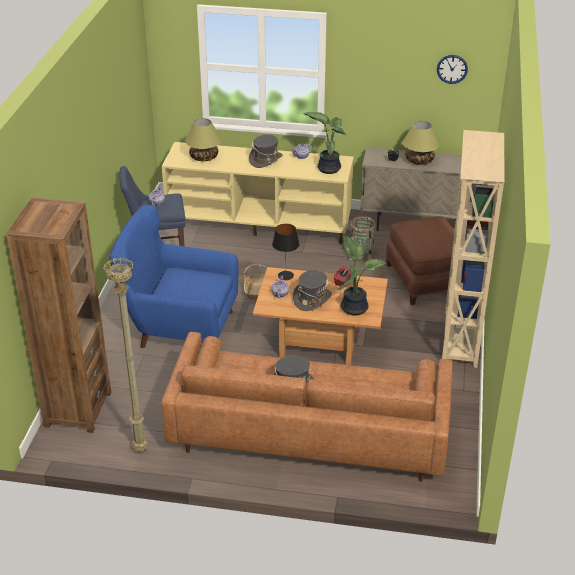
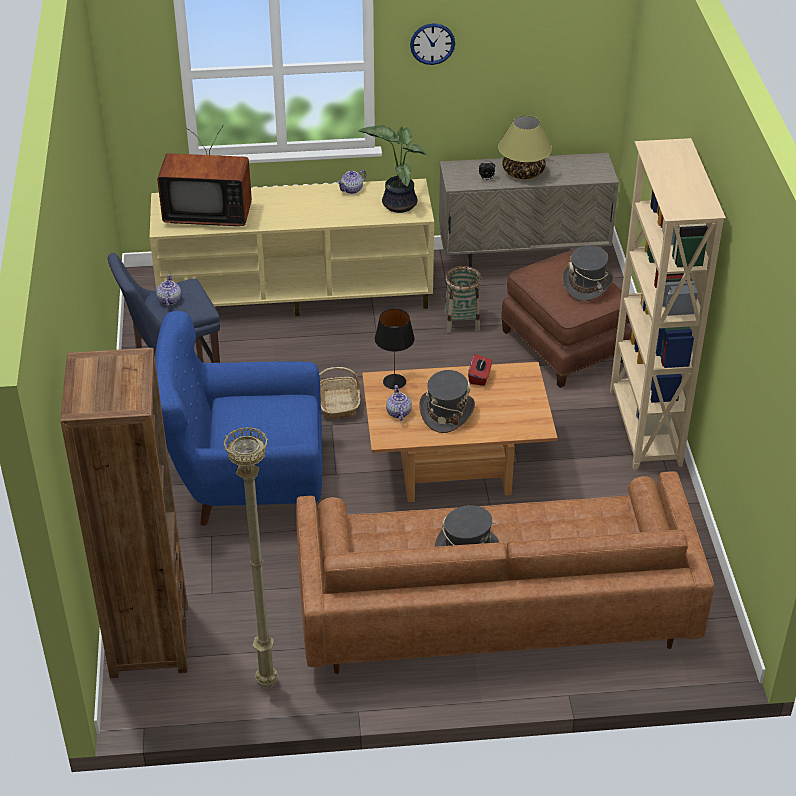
camera: 15 degrees left, 5 degrees up
table lamp [185,118,221,161] -> television [157,126,252,226]
grey hat [249,135,283,168] -> grey hat moved to [562,245,613,301]
potted plant [338,235,387,316] -> none
wall clock [437,55,468,84] -> wall clock moved to [410,23,455,65]

